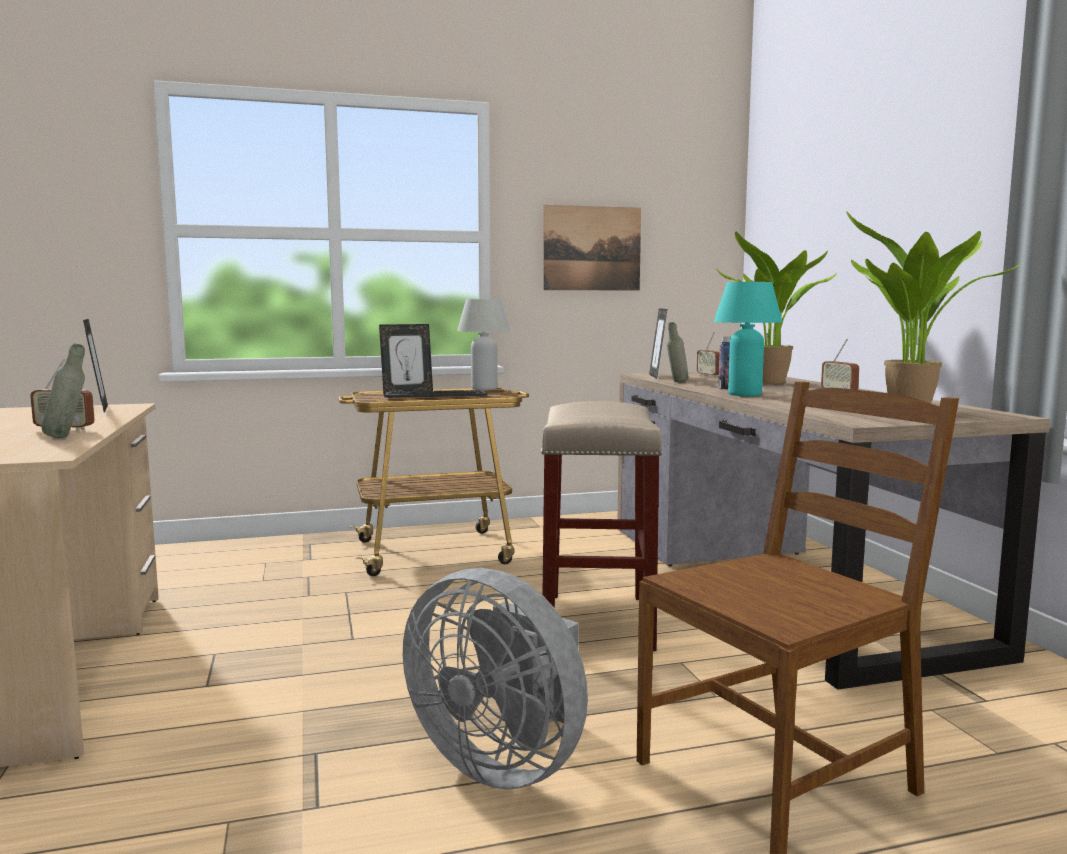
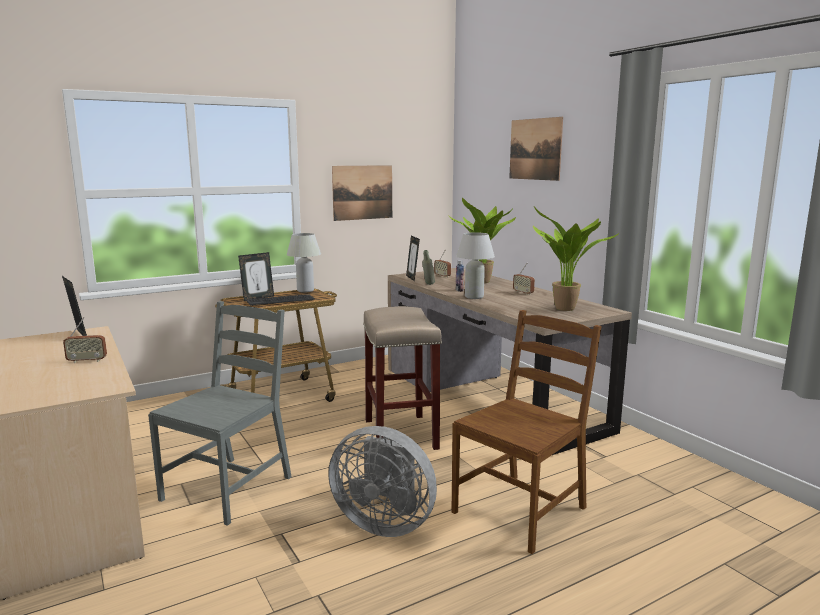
camera: 15 degrees left, 5 degrees up
grey bottle [42,344,85,438] -> none
turquoise table lamp [714,282,783,396] -> white table lamp [456,232,495,299]
none -> grey chair [148,301,292,526]
none -> picture [509,117,563,181]

